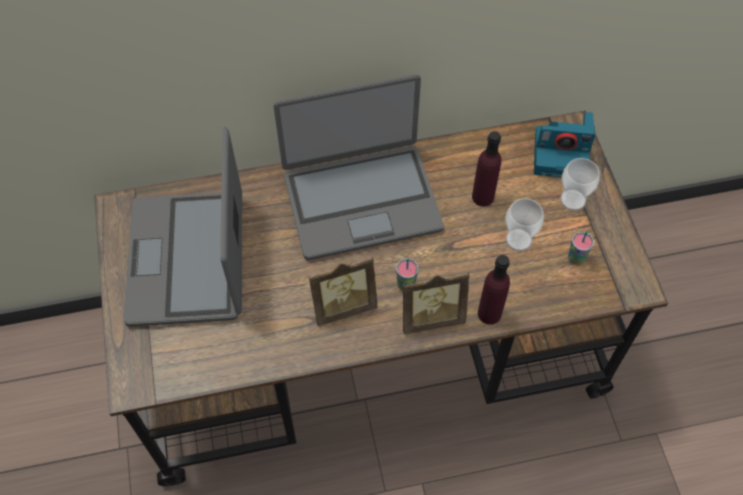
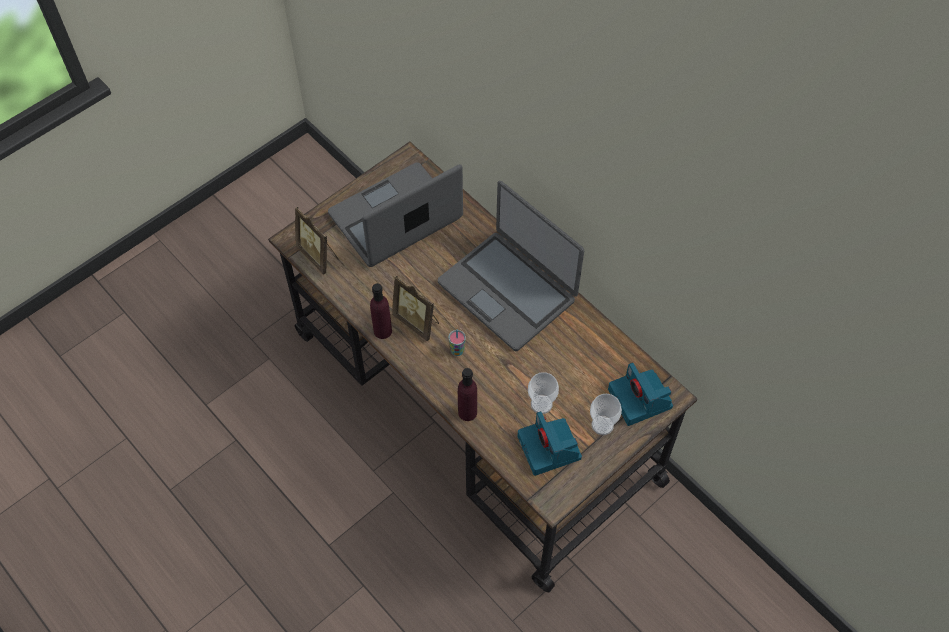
camera: 60 degrees right, 0 degrees up
picture frame [403,272,470,334] -> picture frame moved to [295,207,339,275]
purple bottle [472,131,501,206] -> purple bottle moved to [370,283,392,339]
cup [568,231,594,265] -> camera [517,411,582,476]

